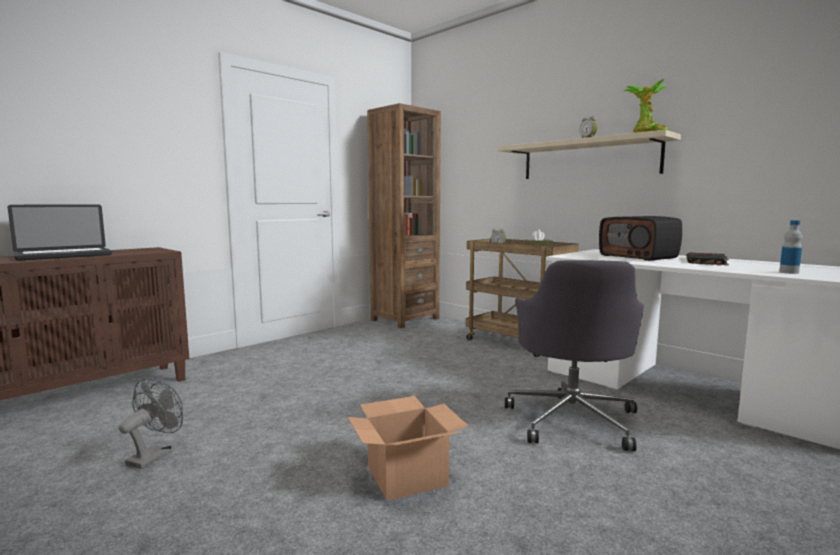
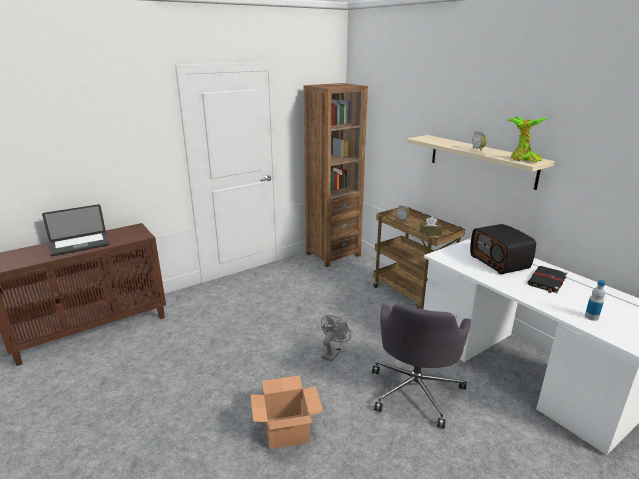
camera: 10 degrees right, 15 degrees up
grey fan [119,378,183,469] -> grey fan moved to [321,315,351,362]

